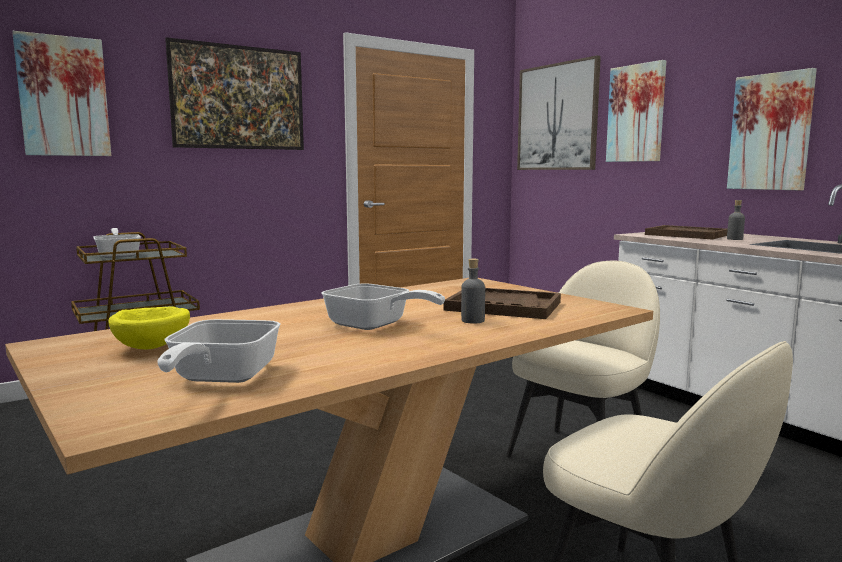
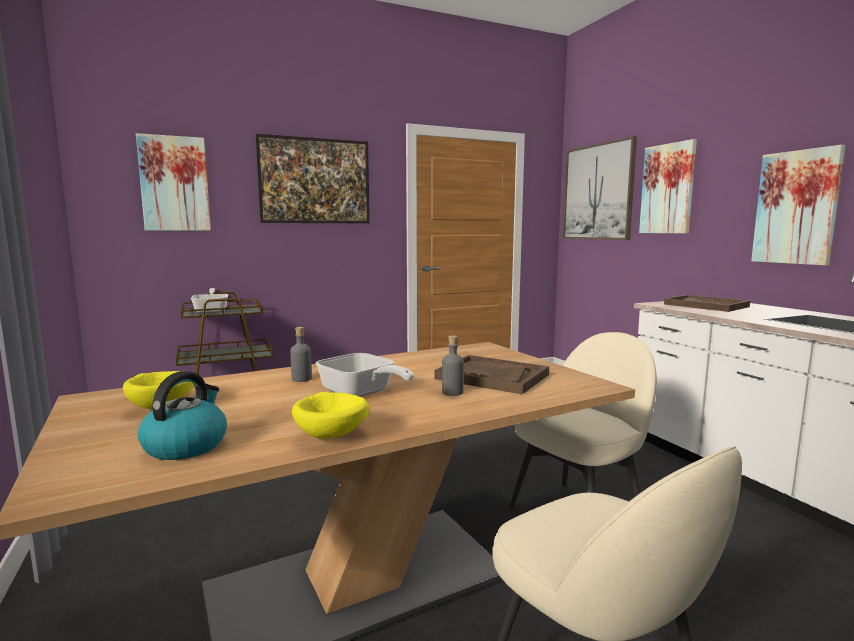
camera: 10 degrees right, 0 degrees up
frying pan [157,319,281,383] -> kettle [138,371,227,460]
grey bottle [727,200,745,240] -> grey bottle moved to [290,327,312,382]
none -> yellow bowl [292,392,370,439]

